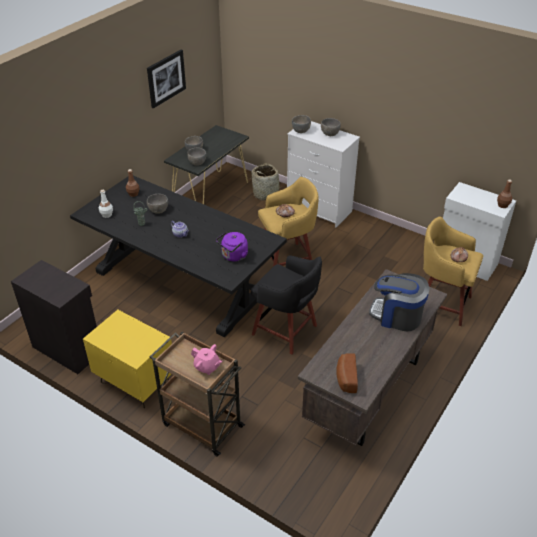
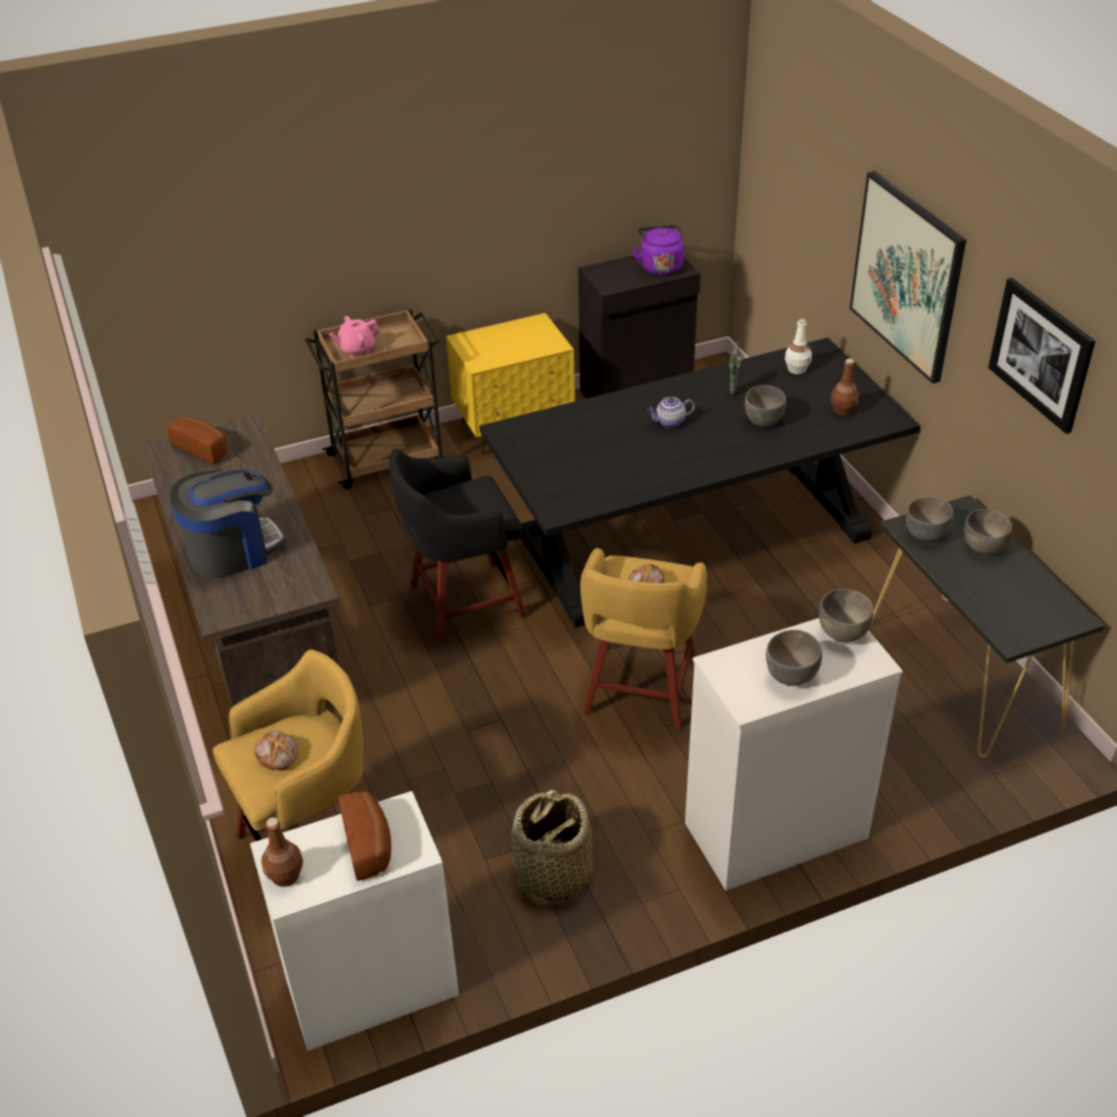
camera: 125 degrees right, 0 degrees up
purple kettle [216,232,248,262] -> purple kettle moved to [632,225,684,276]
basket [251,163,284,200] -> basket moved to [512,790,593,905]
none -> bread [339,792,391,881]
none -> picture [850,171,966,384]

